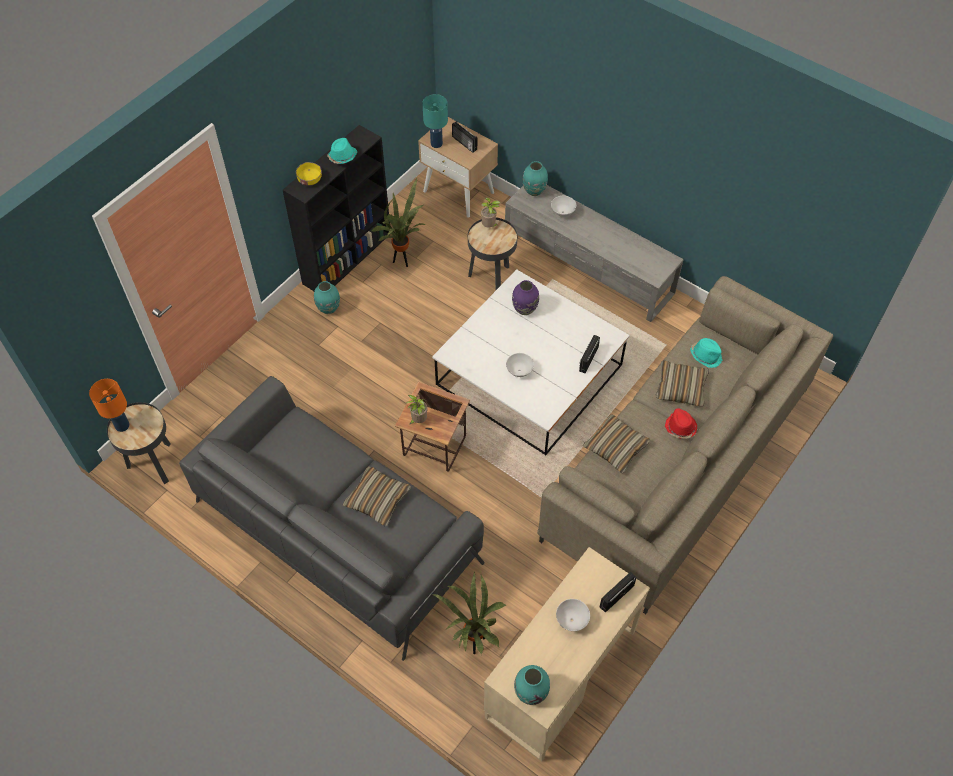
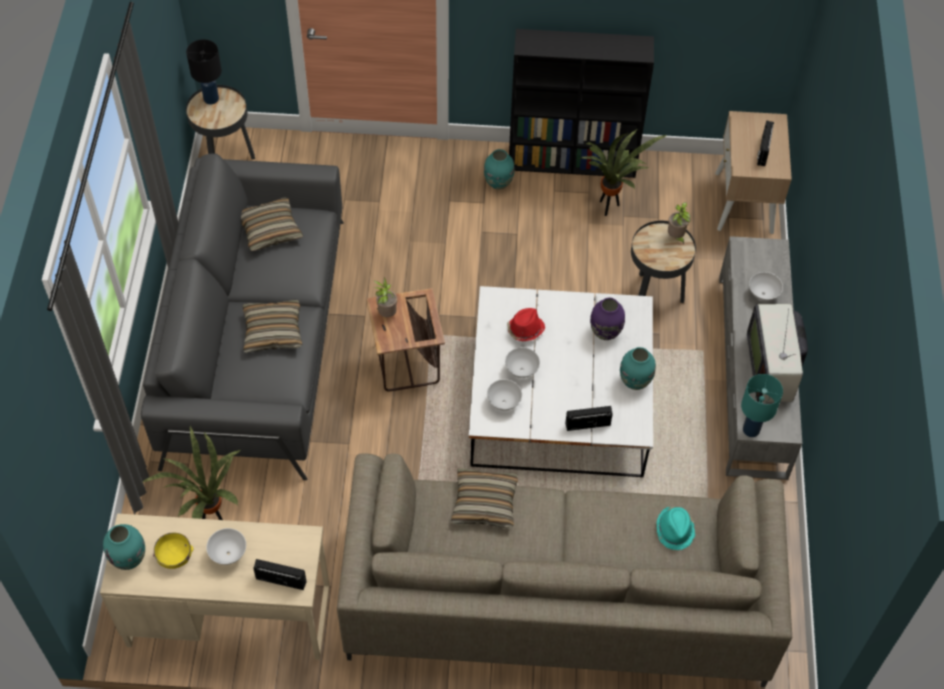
camera: 55 degrees right, 0 degrees up
orange table lamp [89,379,130,432] -> black table lamp [186,39,222,105]
yellow bowl [296,162,322,186] -> yellow bowl moved to [153,532,193,569]
turquoise hat [327,138,357,164] -> none
turquoise table lamp [422,94,448,148] -> turquoise table lamp moved to [741,374,783,437]
turquoise vase [523,161,548,196] -> turquoise vase moved to [620,347,656,390]
pillow [656,360,709,406] -> pillow moved to [241,197,304,251]
red hat [665,408,697,439] -> red hat moved to [507,308,545,341]
none -> white bowl [487,379,522,410]
none -> television [747,304,808,402]

